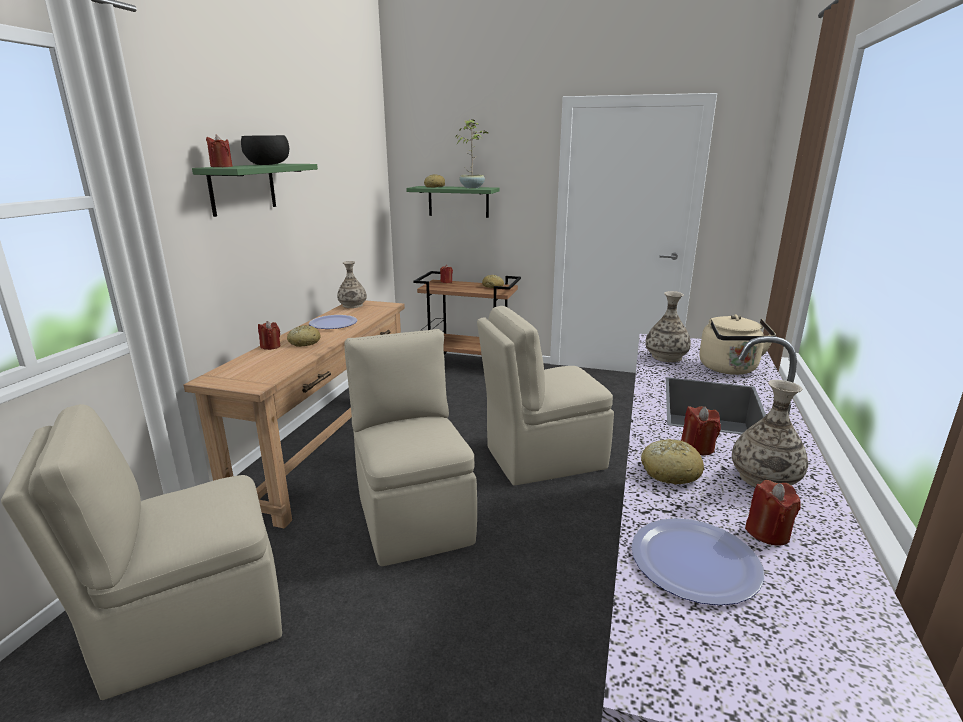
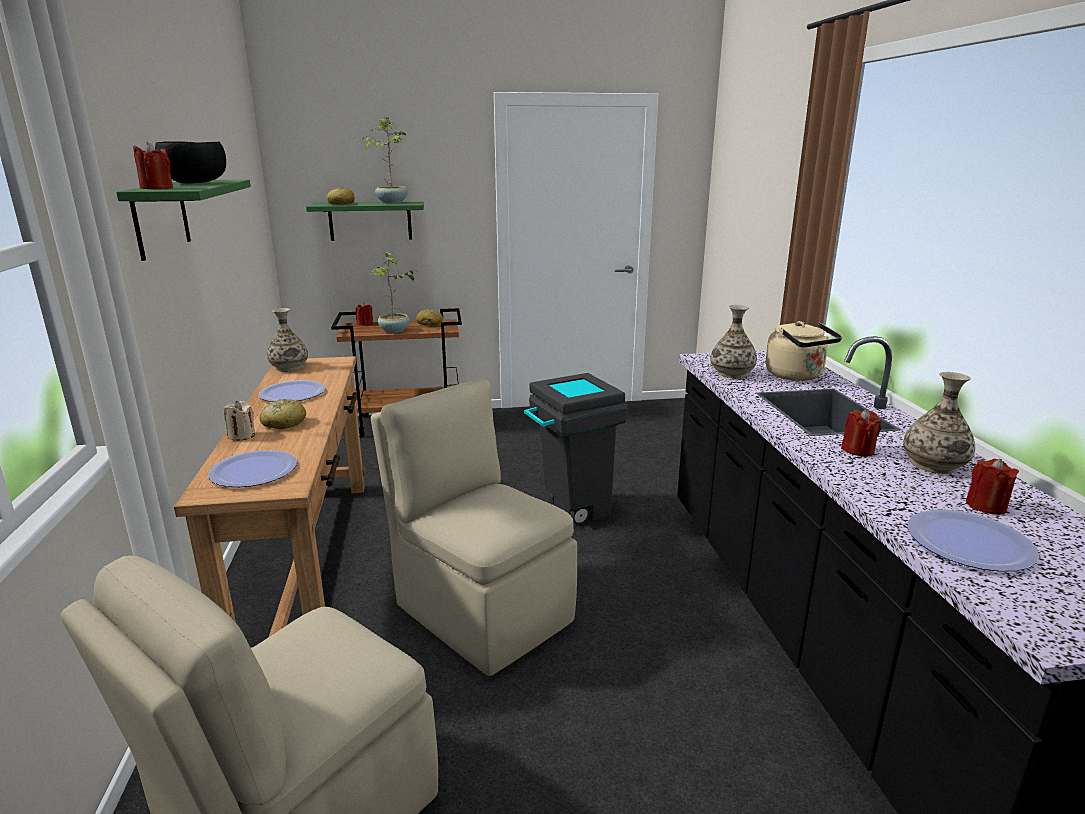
camera: 25 degrees left, 0 degrees up
red candle [258,321,281,350] -> beige candle [223,401,255,441]
beige chair [477,306,614,486] -> grey trash can [524,373,628,525]
bread [641,439,704,485] -> none
none -> plate [208,450,297,487]
none -> potted plant [371,252,415,333]

